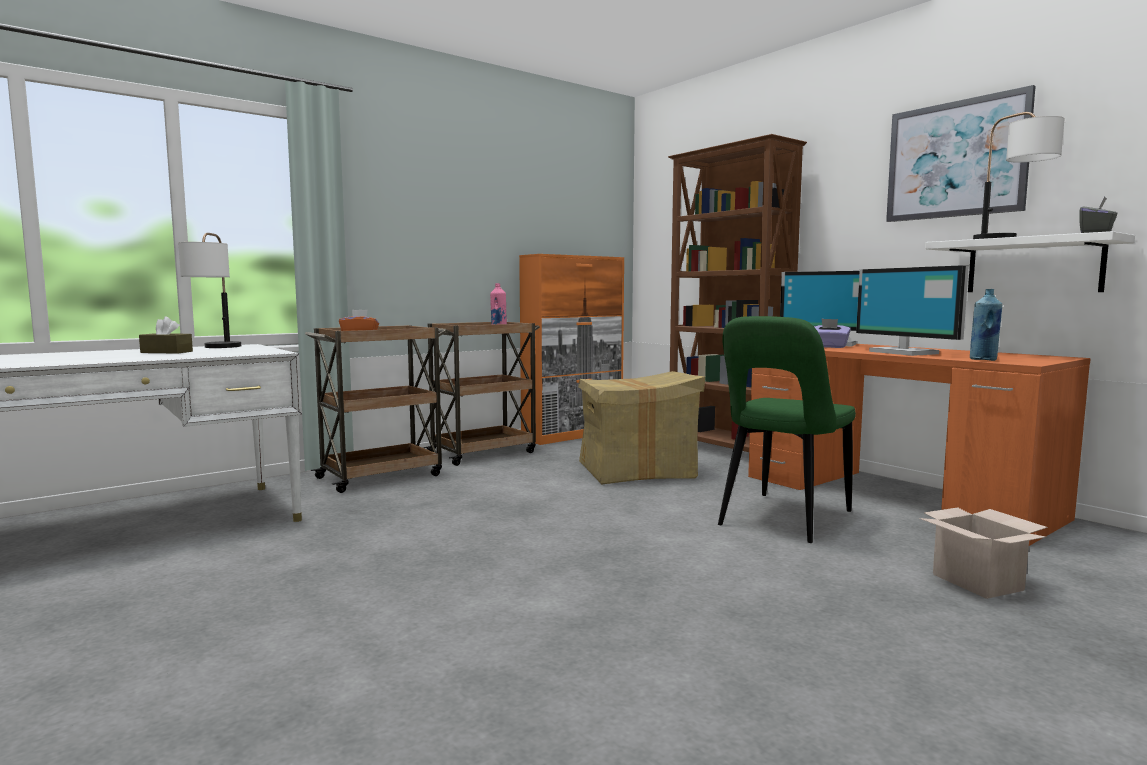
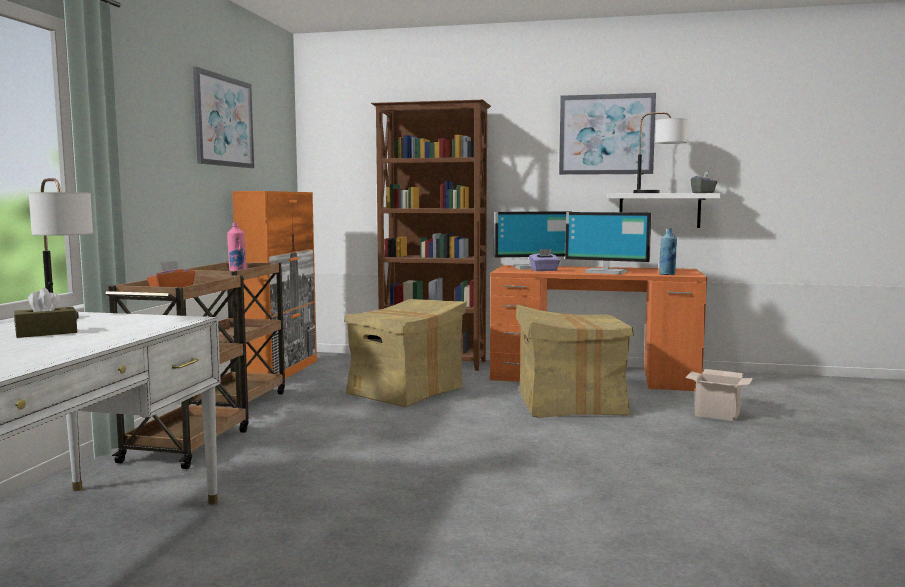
camera: 40 degrees left, 0 degrees up
green chair [718,316,856,543] -> cardboard box [516,304,634,418]
none -> picture [193,67,254,168]

